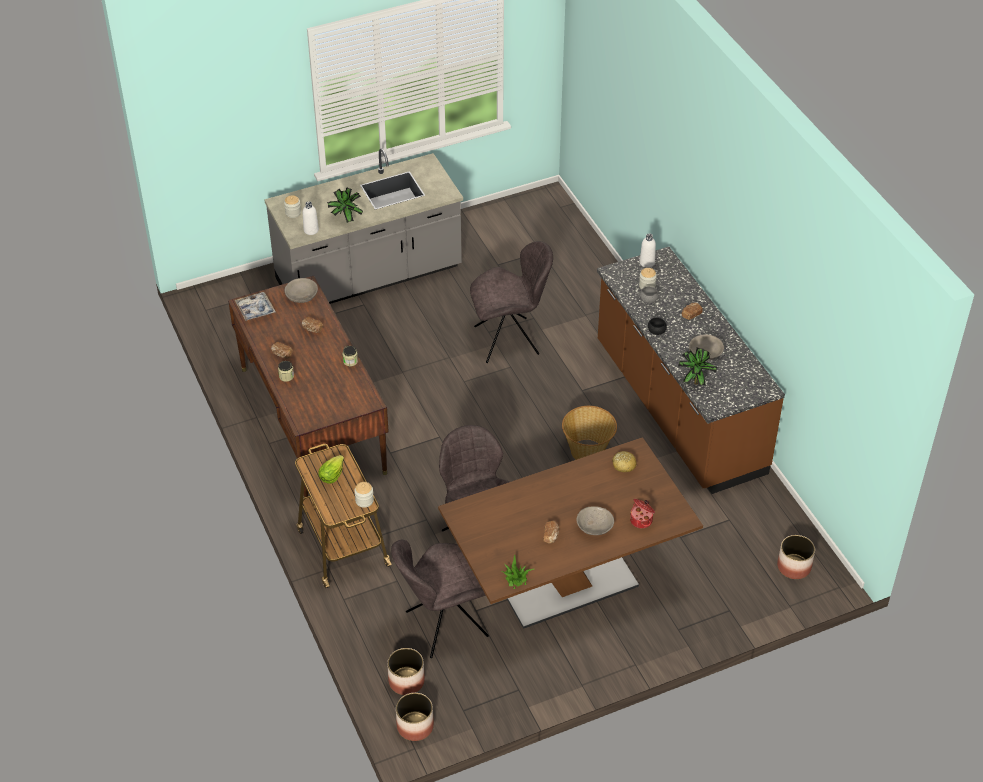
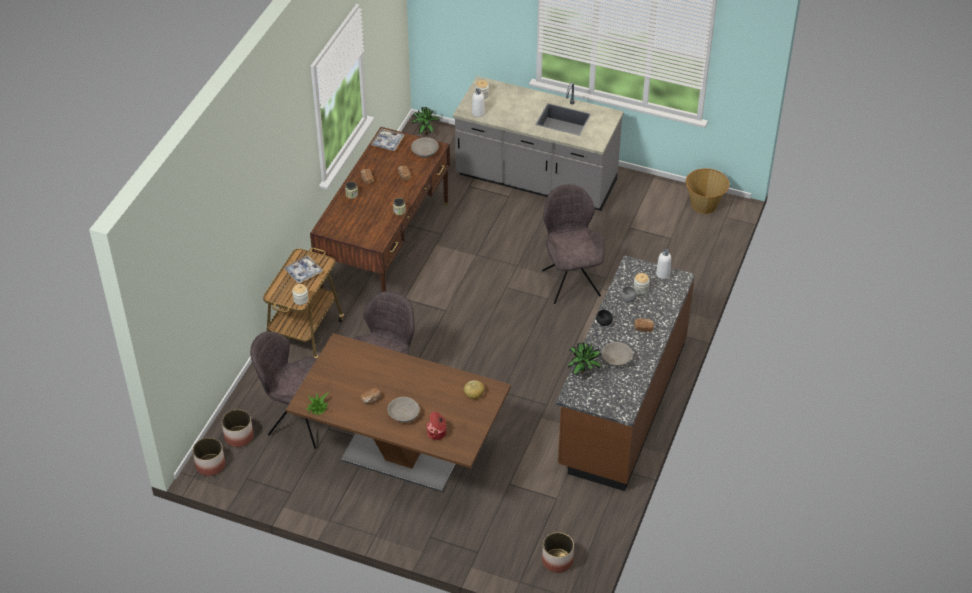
camera: 45 degrees right, 0 degrees up
lettuce [318,455,344,484] -> tray [284,255,323,284]
potted plant [327,187,363,223] -> potted plant moved to [412,107,440,134]
grey chair [470,241,553,363] -> grey chair turned 135 degrees counterclockwise [542,184,605,304]
basket [562,406,617,460] -> basket moved to [686,168,729,214]

